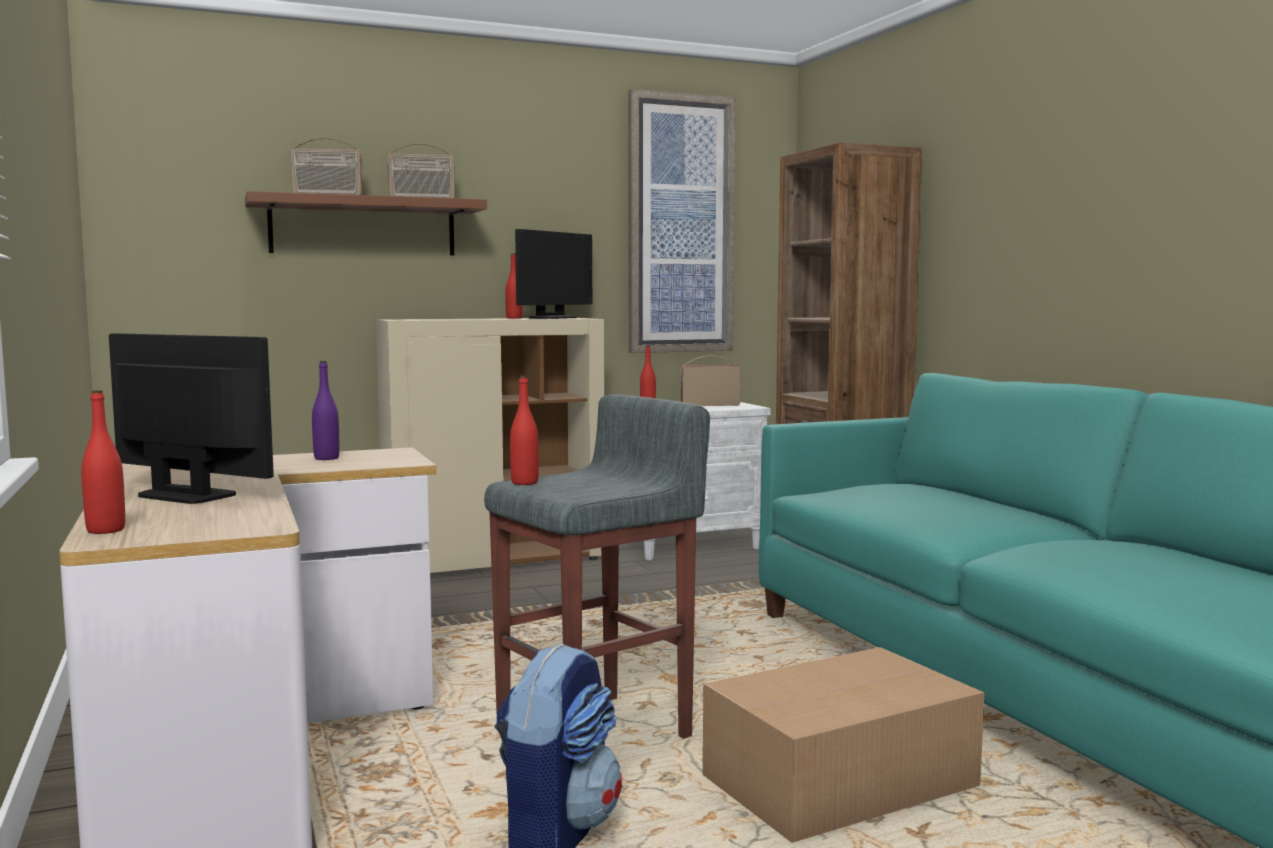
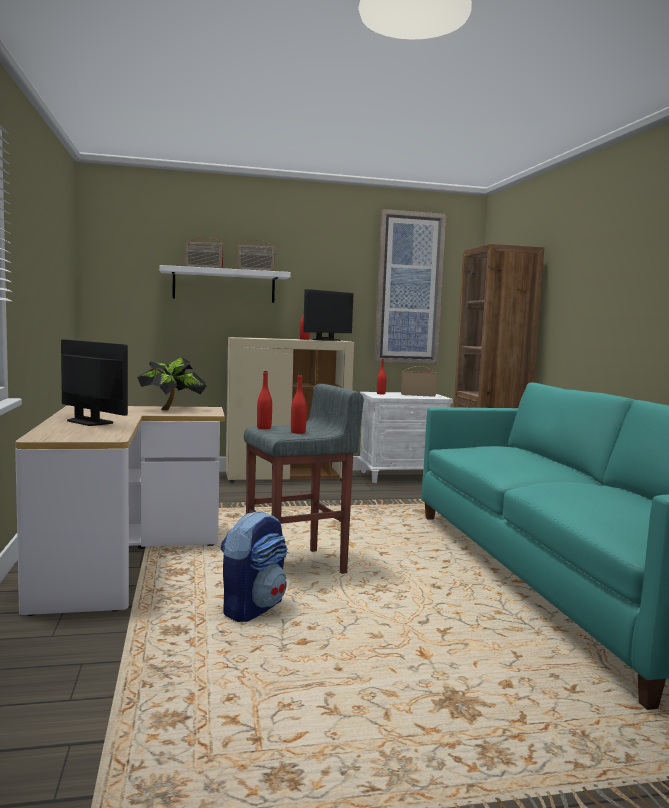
camera: 10 degrees right, 0 degrees up
red bottle [81,390,125,534] -> red bottle moved to [291,374,307,434]
brown shelf [245,191,487,256] -> white shelf [159,265,291,303]
purple bottle [312,361,340,460] -> potted plant [137,357,207,410]
cardboard box [703,647,984,843] -> none

